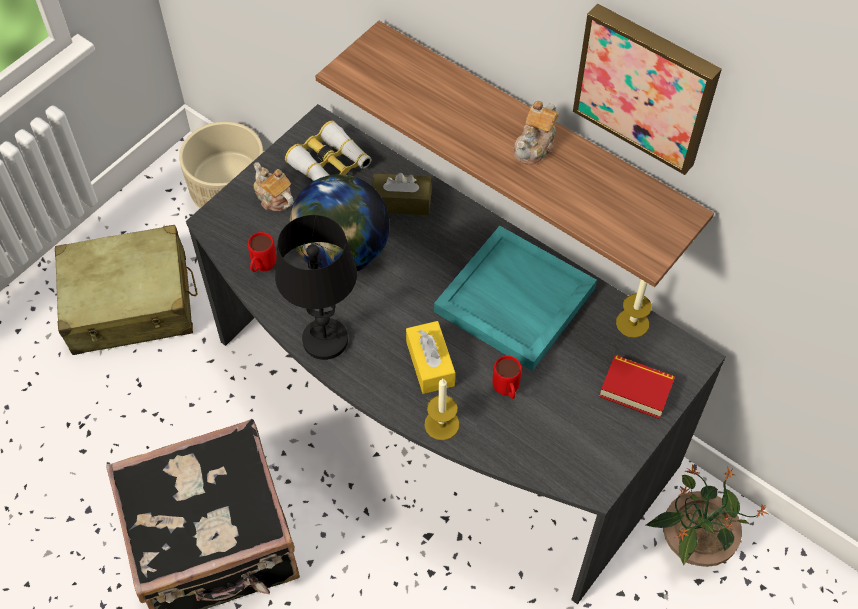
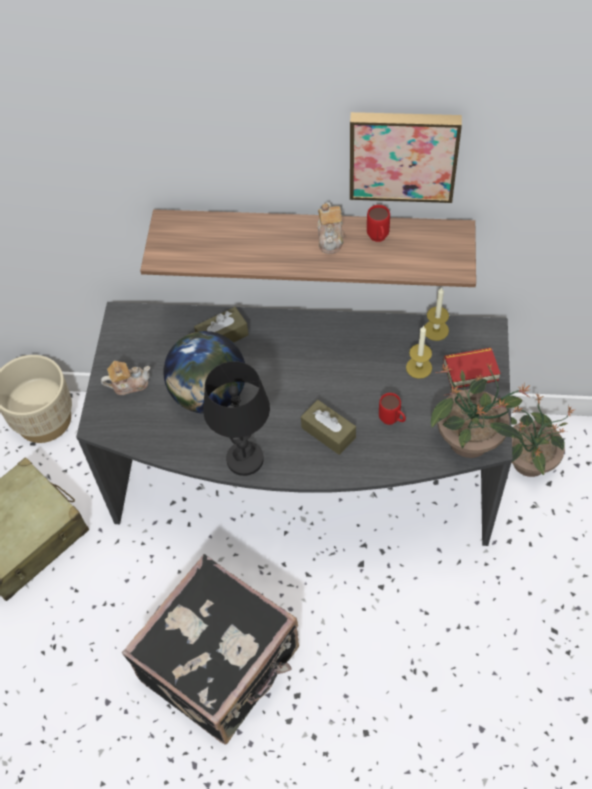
camera: 30 degrees left, 0 degrees up
red mug [248,232,277,272] -> red mug moved to [367,205,390,242]
teapot [254,162,294,211] -> teapot turned 150 degrees clockwise [101,361,151,395]
binoculars [285,121,372,181] -> none
yellow tissue box [406,321,455,394] -> brown tissue box [301,400,356,455]
candle [424,379,459,440] -> candle moved to [406,326,432,379]
turquoise tray [434,226,597,371] -> none
none -> potted plant [431,363,530,458]

